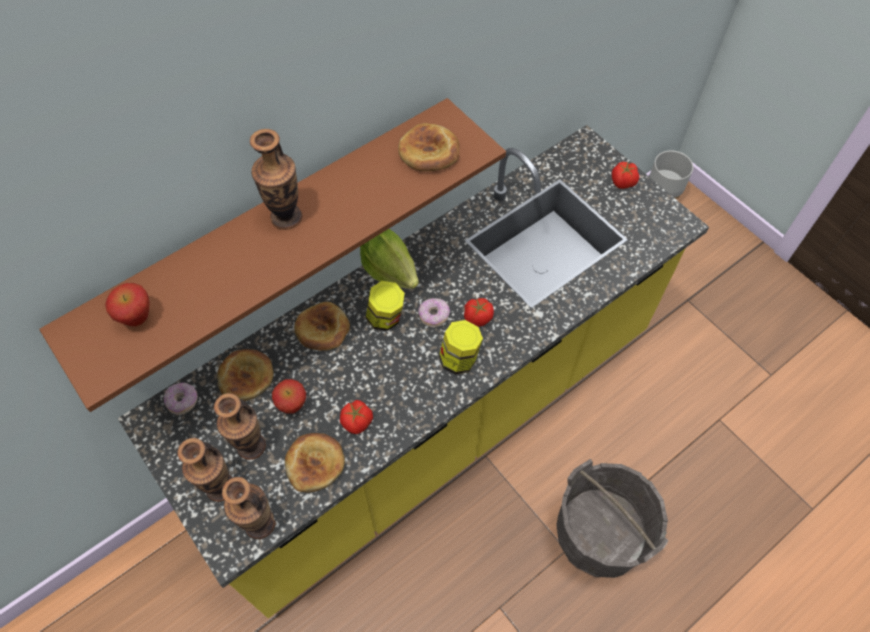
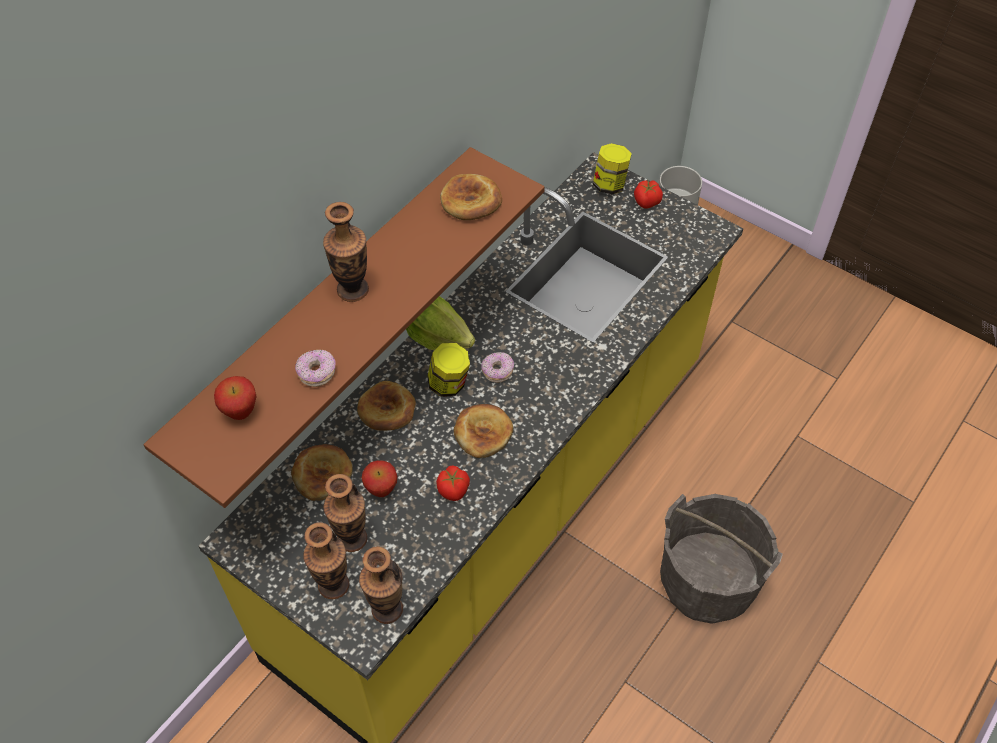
camera: 15 degrees left, 5 degrees down
donut [163,383,198,415] -> donut moved to [295,350,336,387]
bread [285,433,345,493] -> bread moved to [454,404,513,458]
jar [439,320,483,375] -> jar moved to [593,143,632,194]
tomato [464,298,494,327] -> none

